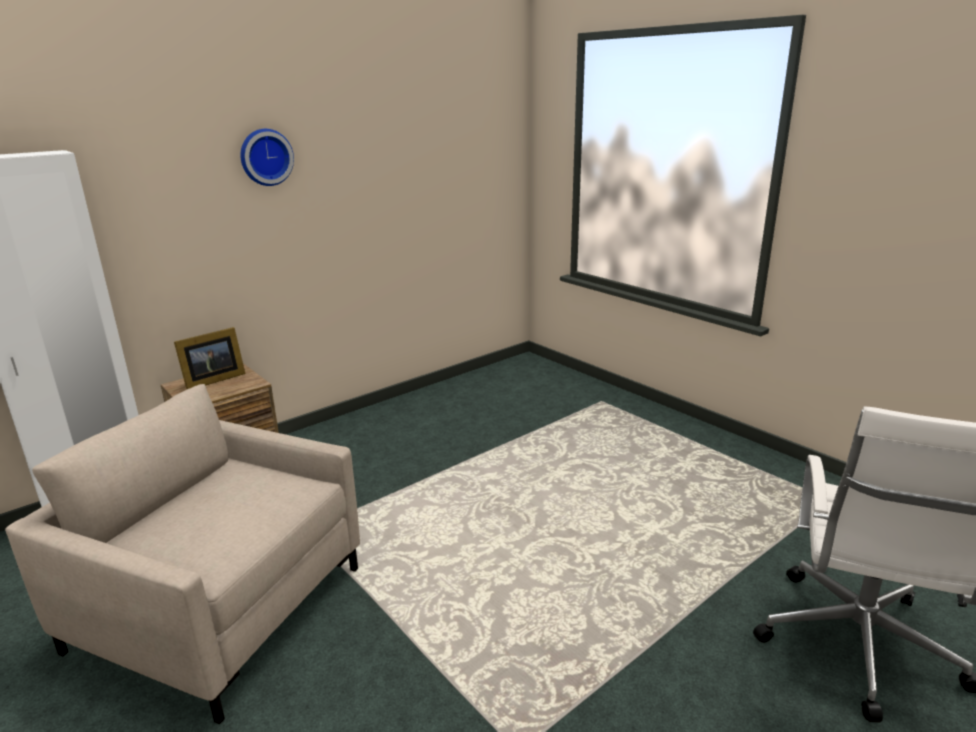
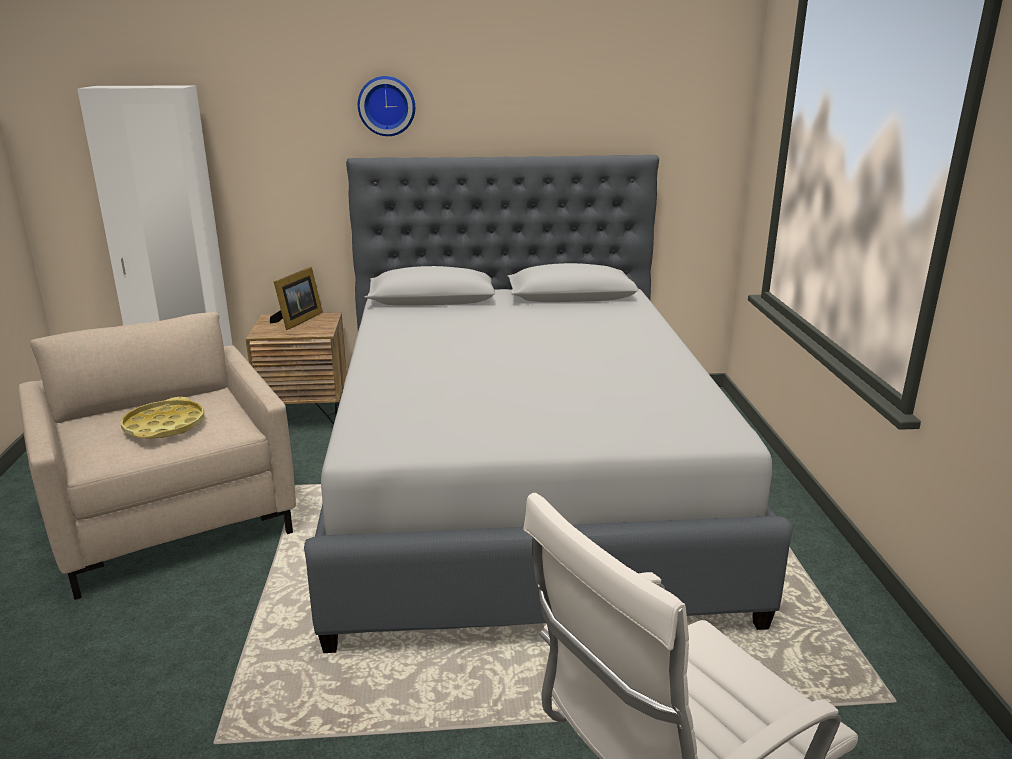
camera: 35 degrees right, 0 degrees up
picture frame [174,327,245,390] -> picture frame turned 60 degrees counterclockwise [270,267,323,330]
none -> yellow tray [121,397,204,439]
none -> grey bed [304,155,793,653]

